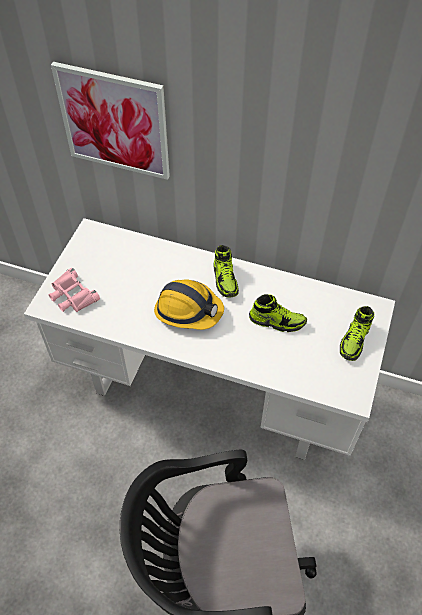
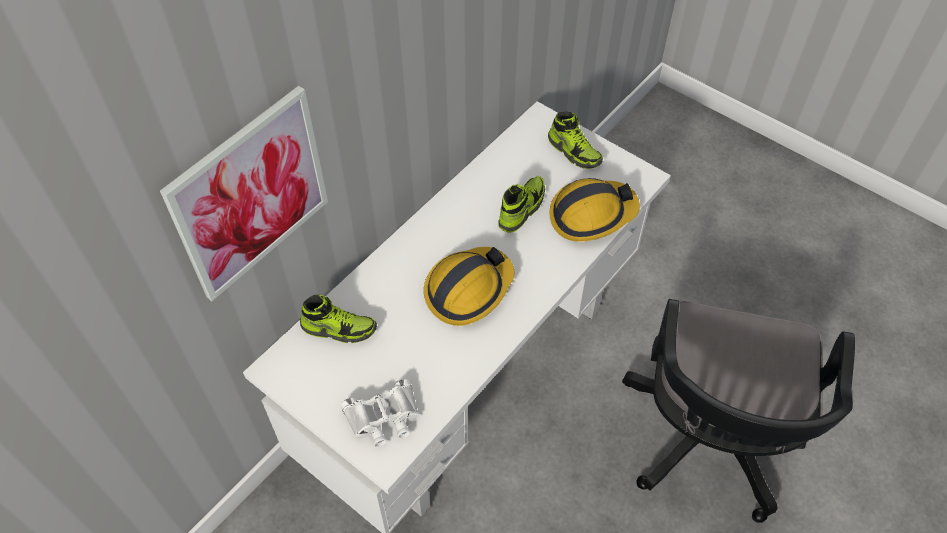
camera: 70 degrees left, 0 degrees up
pink binoculars [49,268,100,312] -> white binoculars [341,379,419,447]
shoe [214,245,239,298] -> shoe moved to [300,295,377,343]
none -> hard hat [549,178,640,242]

